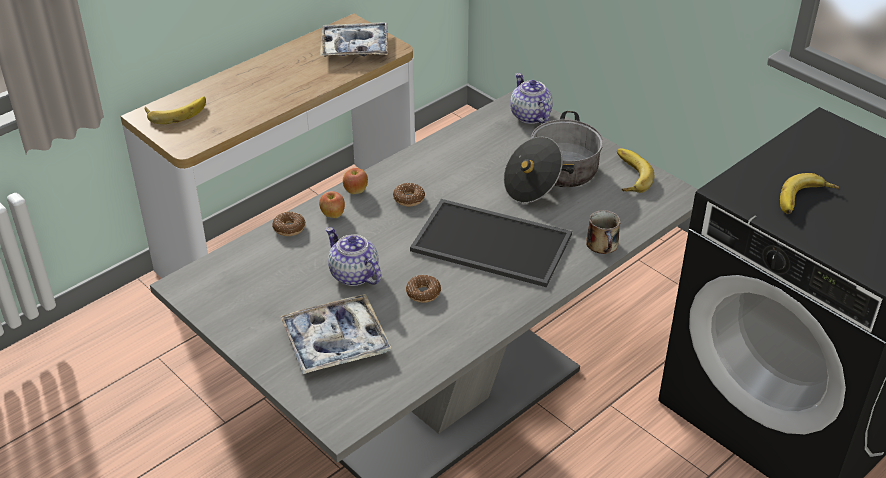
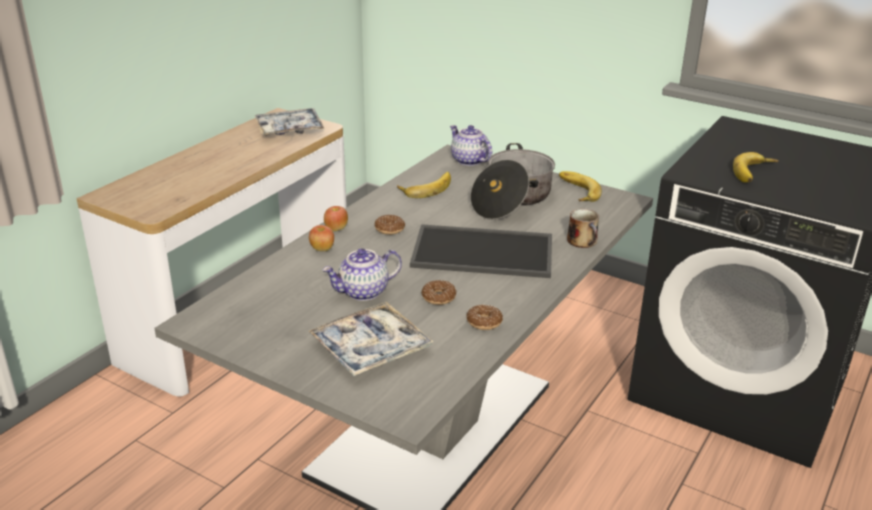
camera: 15 degrees left, 10 degrees down
banana [145,96,206,124] -> banana moved to [397,172,451,198]
donut [272,212,306,236] -> donut moved to [466,305,503,330]
teapot [326,227,382,286] -> teapot turned 60 degrees counterclockwise [322,248,402,301]

